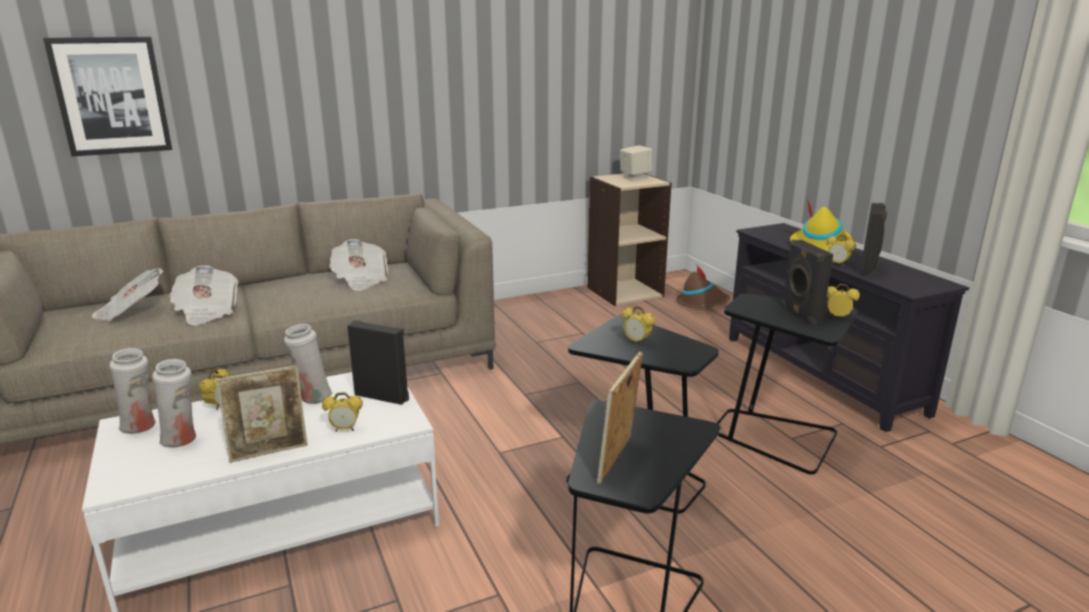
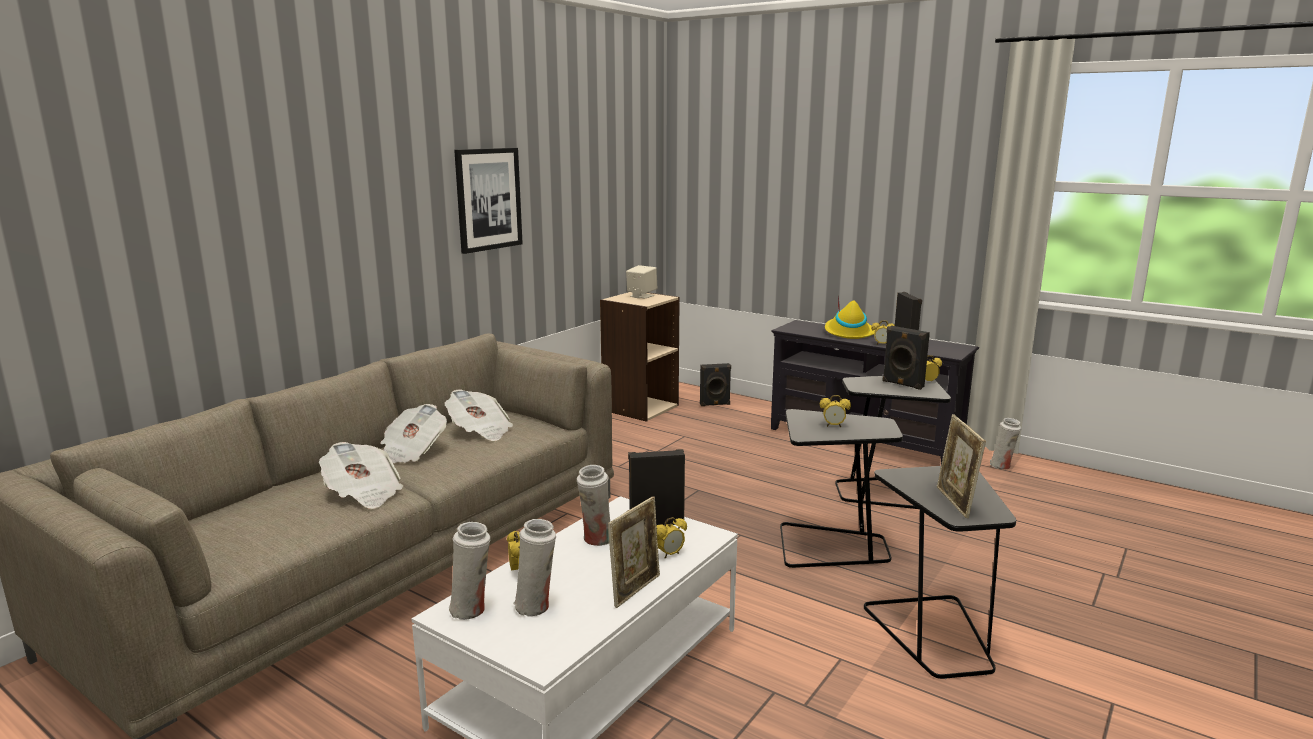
camera: 30 degrees left, 5 degrees down
picture [43,37,172,156] -> picture moved to [454,148,523,254]
newspaper [92,268,163,322] -> newspaper moved to [380,404,447,463]
brown hat [676,264,730,308] -> black speaker [700,363,731,406]
none -> white vase [990,418,1021,469]

